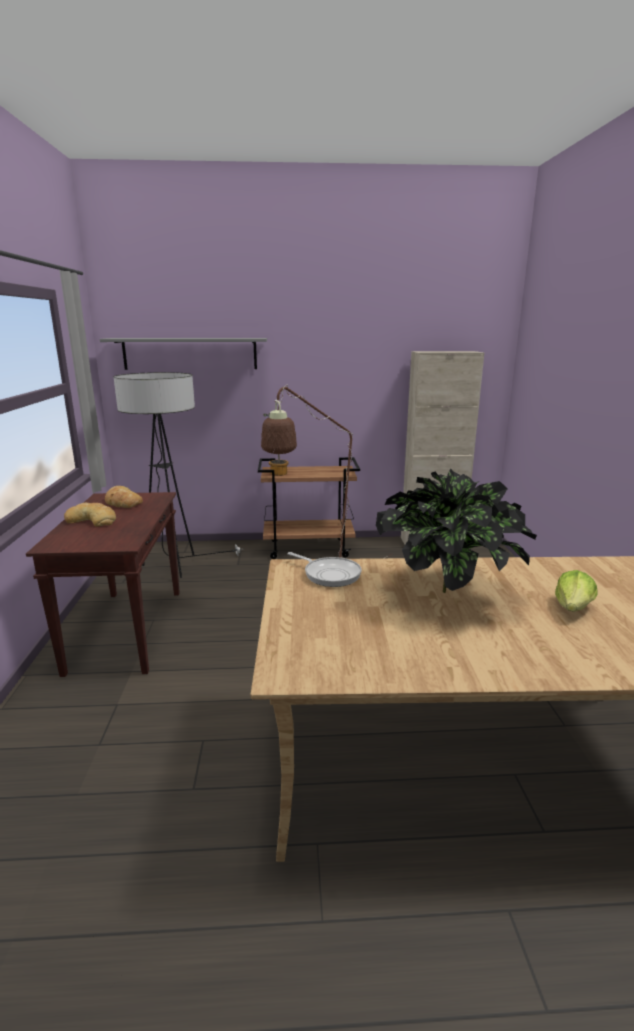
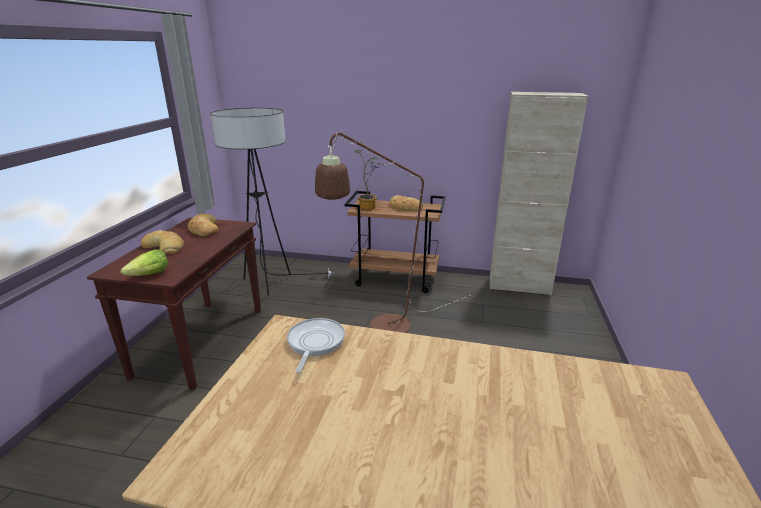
camera: 15 degrees right, 5 degrees up
grey shelf [100,338,267,370] -> none
frying pan [287,552,362,587] -> frying pan turned 135 degrees counterclockwise [287,318,345,373]
potted plant [376,468,537,593] -> none
lettuce [555,570,598,612] -> lettuce moved to [121,250,168,276]
none -> bread [390,195,423,211]

